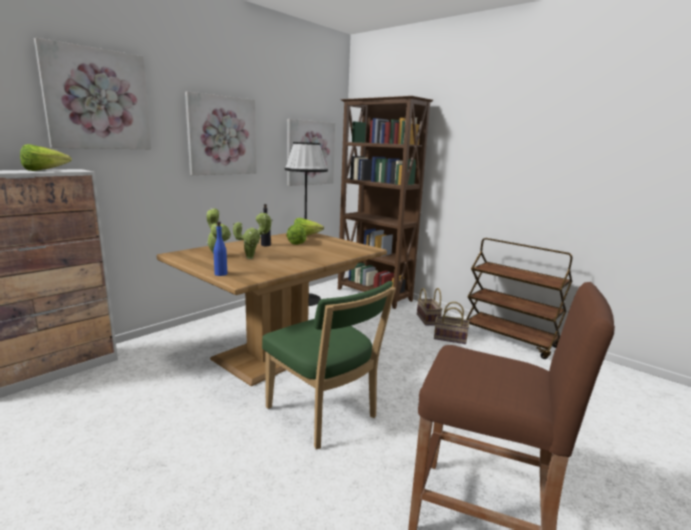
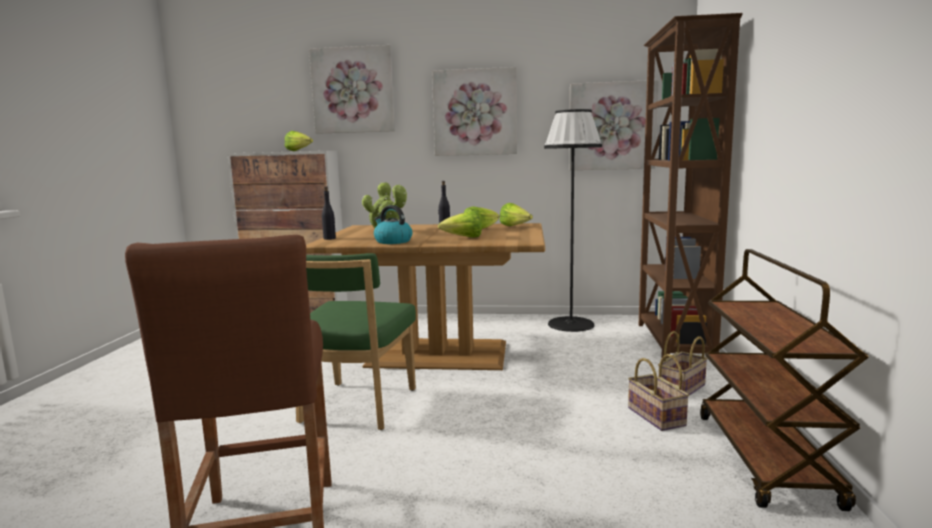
camera: 55 degrees right, 5 degrees down
blue bottle [213,221,227,276] -> black bottle [322,186,336,240]
none -> kettle [374,205,412,244]
none -> lettuce [438,211,482,238]

